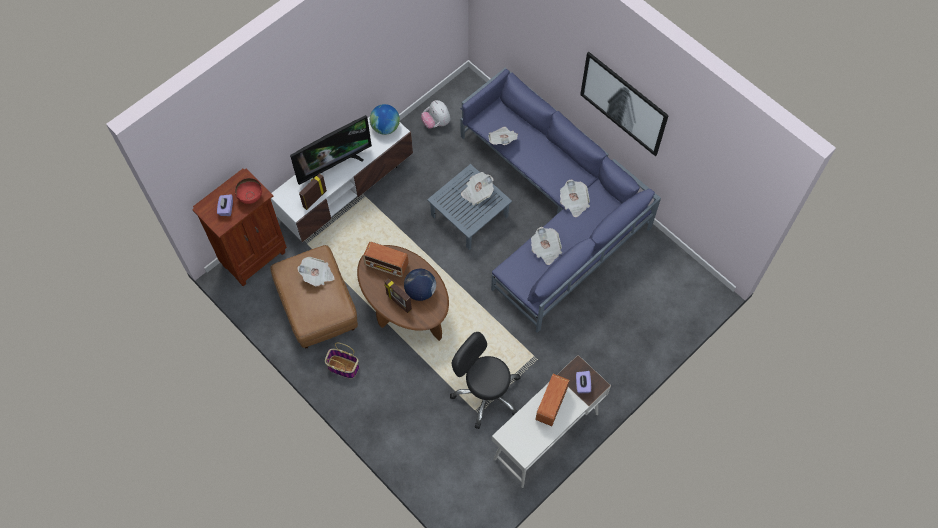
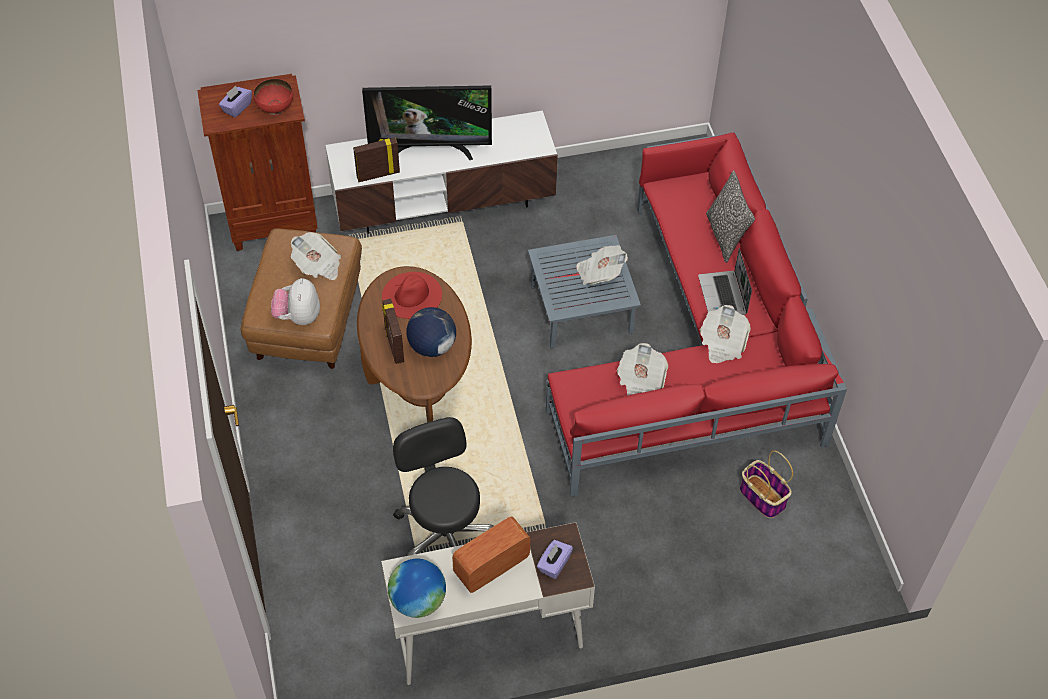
camera: 30 degrees right, 10 degrees down
basket [325,343,359,378] -> basket moved to [740,450,793,518]
radio [363,242,409,277] -> red hat [382,272,442,319]
globe [370,104,400,135] -> globe moved to [388,559,446,618]
plush toy [421,100,451,129] -> plush toy moved to [271,278,320,325]
blue sofa [427,68,661,333] -> red sofa [528,132,847,497]
newspaper [488,127,518,145] -> none
picture [580,52,669,156] -> none
none -> laptop [698,248,752,315]
none -> pillow [706,170,755,263]

